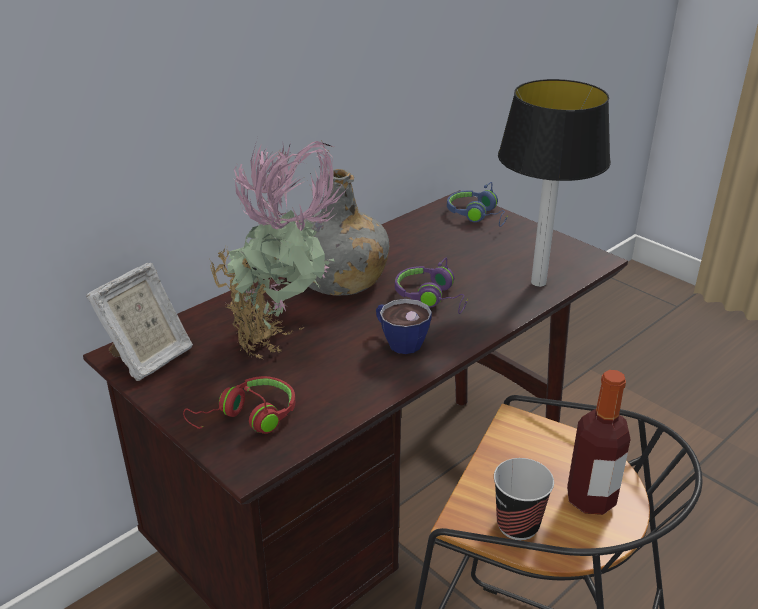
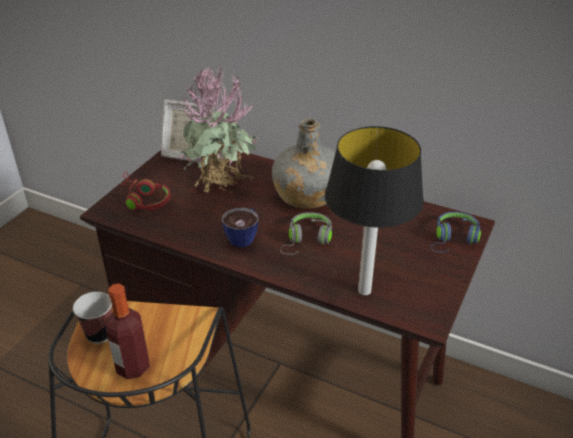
camera: 70 degrees right, 5 degrees up
purple headphones [395,258,468,314] -> grey headphones [280,212,332,255]

